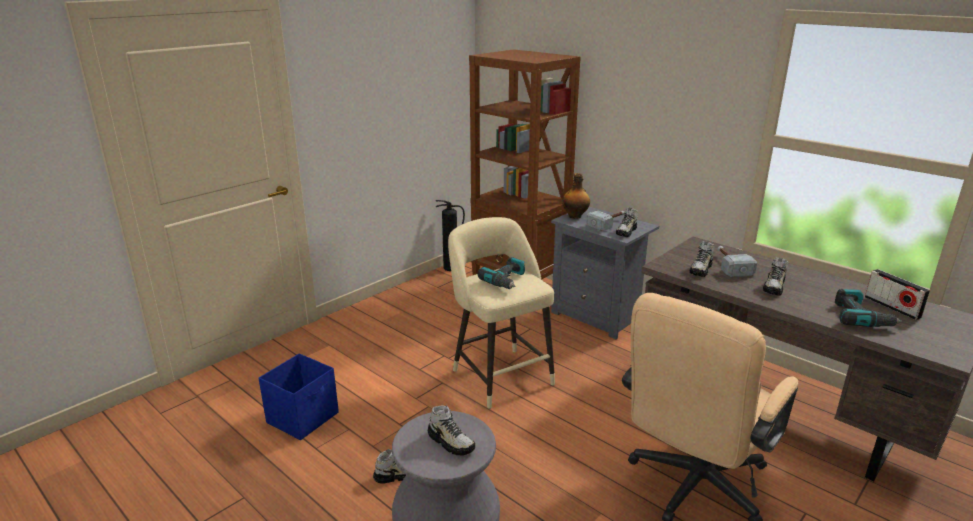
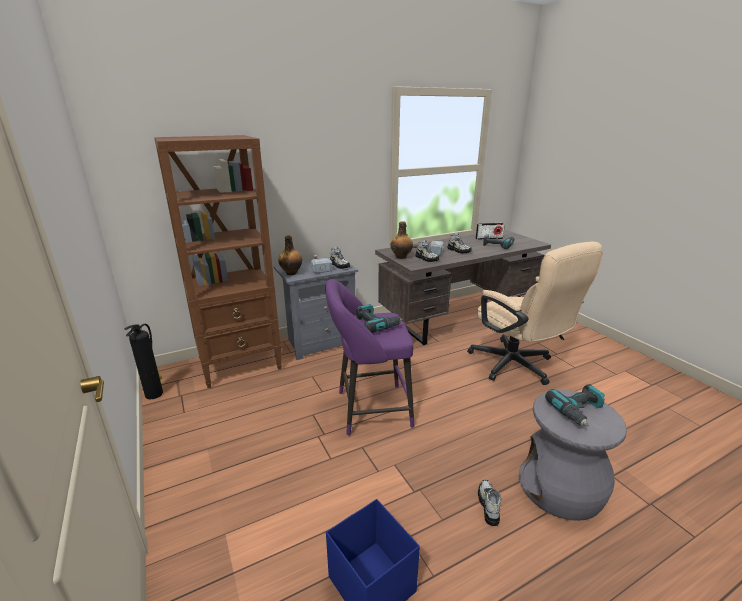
camera: 70 degrees left, 0 degrees up
shoe [428,405,475,456] -> power drill [545,384,605,426]
beige stool [448,217,555,409] -> purple stool [325,279,414,436]
none -> bottle [390,221,413,259]

